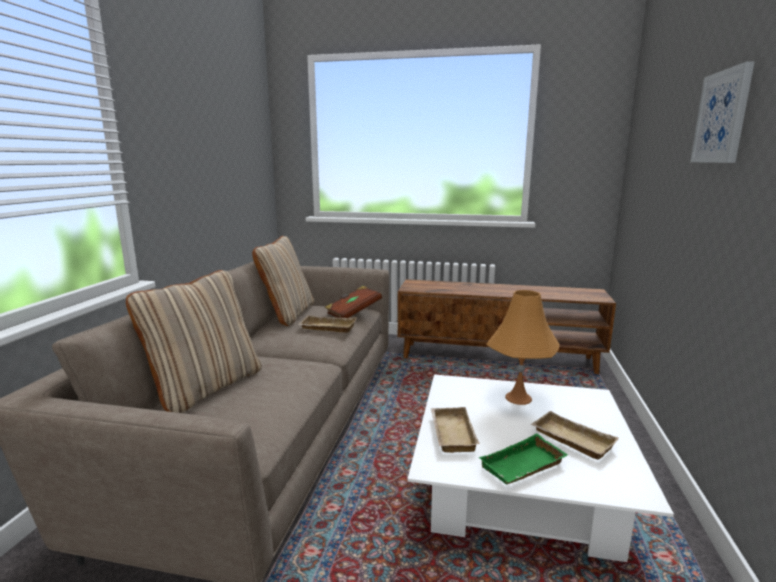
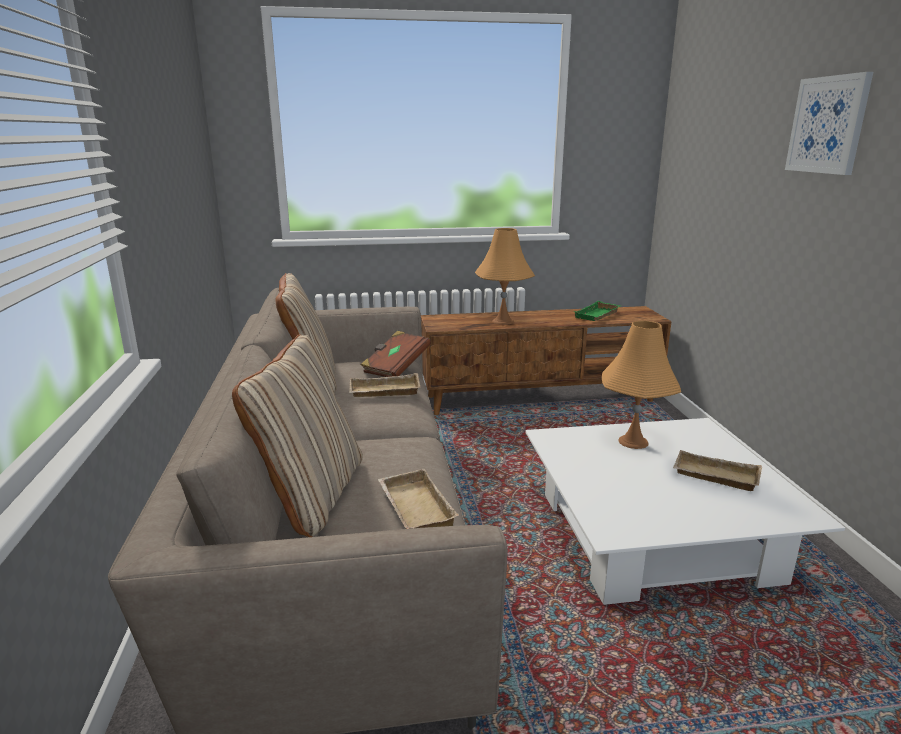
camera: 20 degrees left, 5 degrees up
beige tray [431,407,480,453] -> beige tray moved to [378,469,459,529]
green tray [479,433,568,485] -> green tray moved to [575,301,620,321]
none -> orange table lamp [475,228,535,325]

